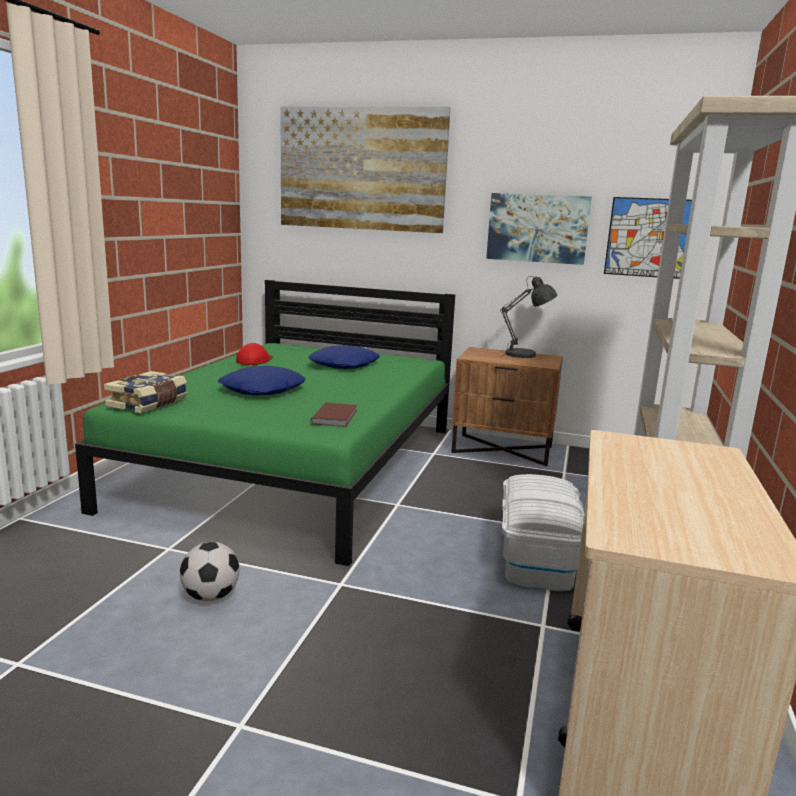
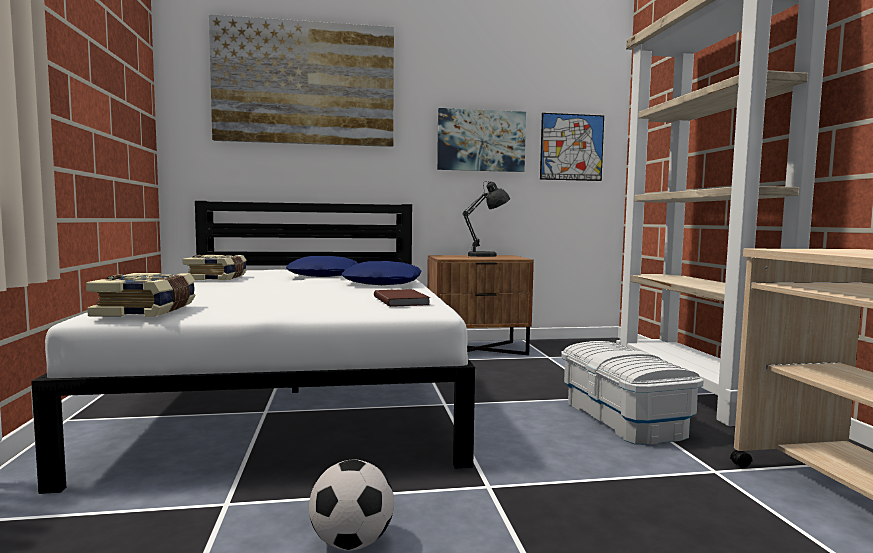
camera: 25 degrees left, 10 degrees down
green bed [75,280,455,566] -> white bed [31,201,475,494]
blue pillow [218,366,305,396] -> blue pillow moved to [341,261,421,285]
red cap [236,343,273,365] -> book [183,255,247,281]

